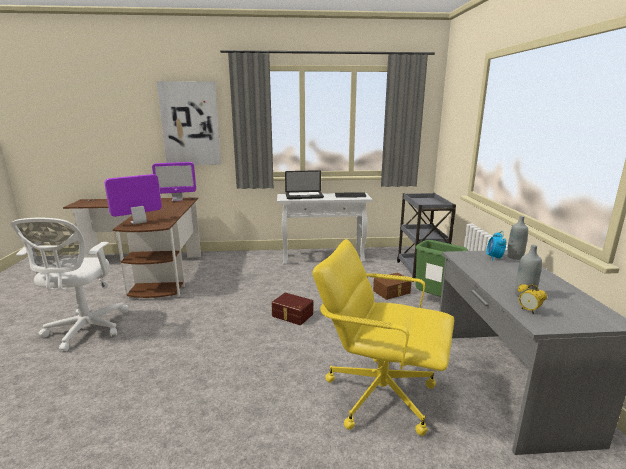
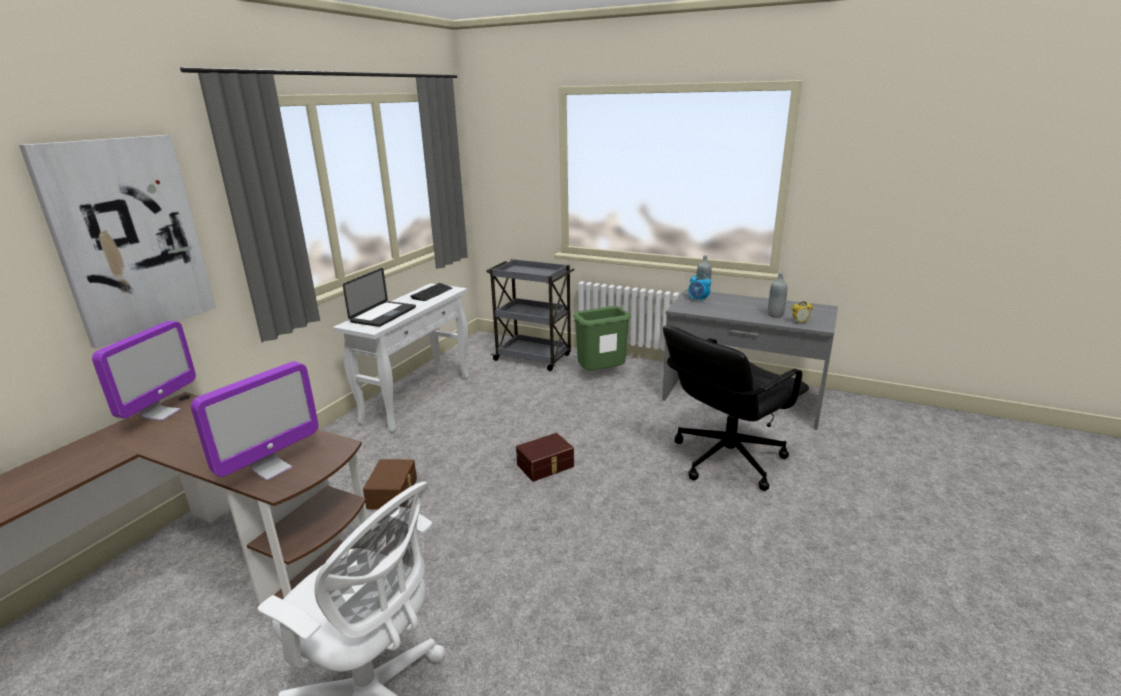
camera: 60 degrees left, 5 degrees up
monitor [104,174,162,224] -> monitor turned 135 degrees counterclockwise [191,361,319,481]
yellow office chair [312,239,454,436] -> black office chair [663,326,809,491]
brown storage box [373,273,411,300] -> brown storage box moved to [363,459,417,509]

